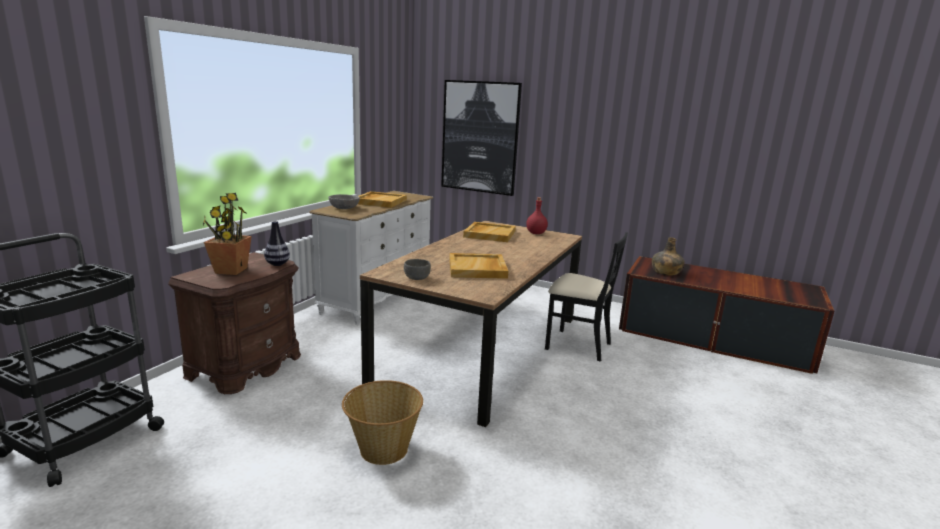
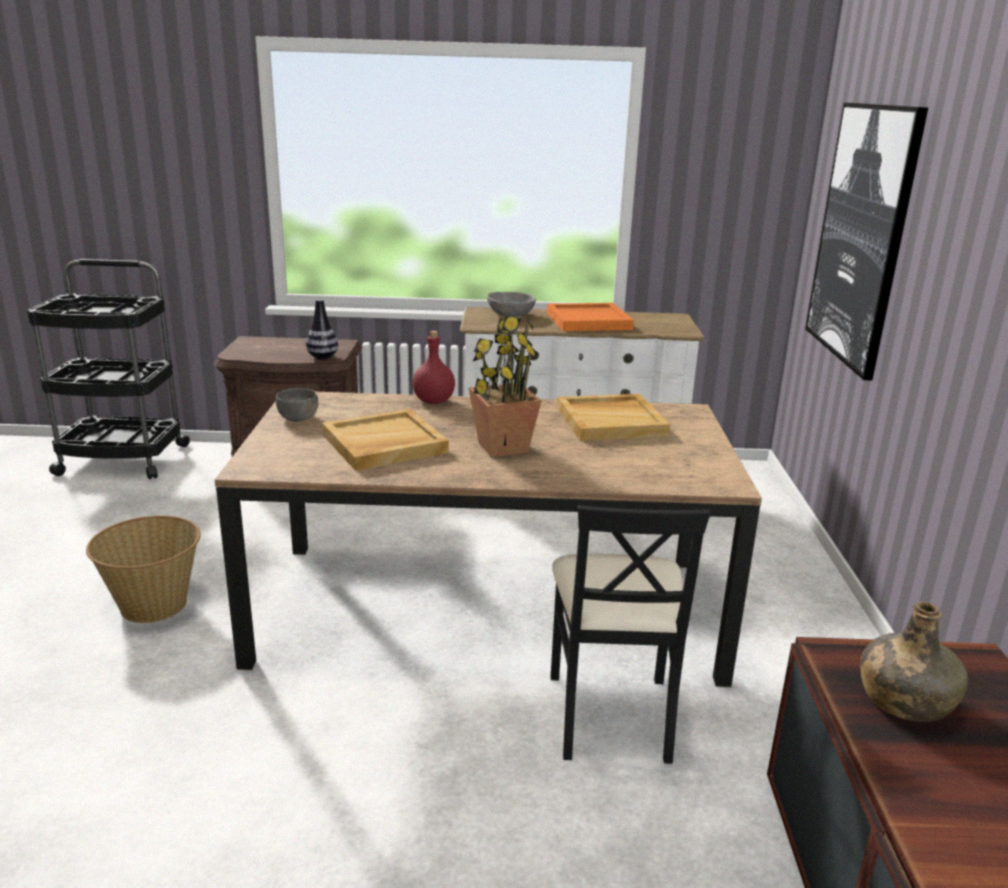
camera: 65 degrees right, 5 degrees up
potted plant [203,193,252,275] -> potted plant moved to [469,315,542,458]
beige tray [358,191,407,208] -> orange tray [547,303,634,331]
red bottle [526,197,548,234] -> red bottle moved to [413,331,455,404]

